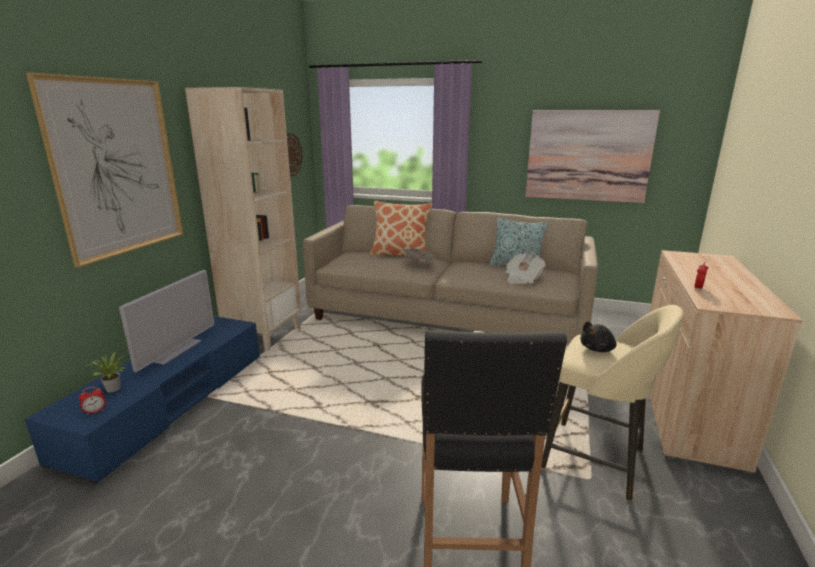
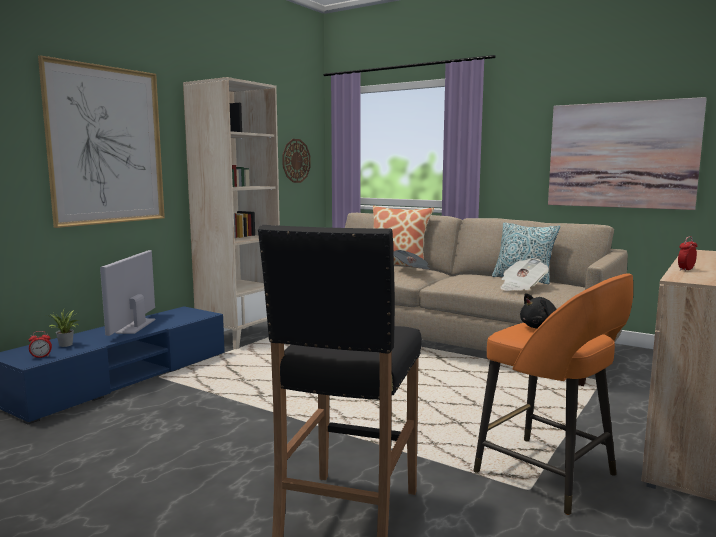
camera: 15 degrees right, 10 degrees down
television [119,270,215,372] -> television turned 150 degrees clockwise [100,250,155,336]
beige stool [541,305,683,501] -> orange stool [473,273,633,515]

